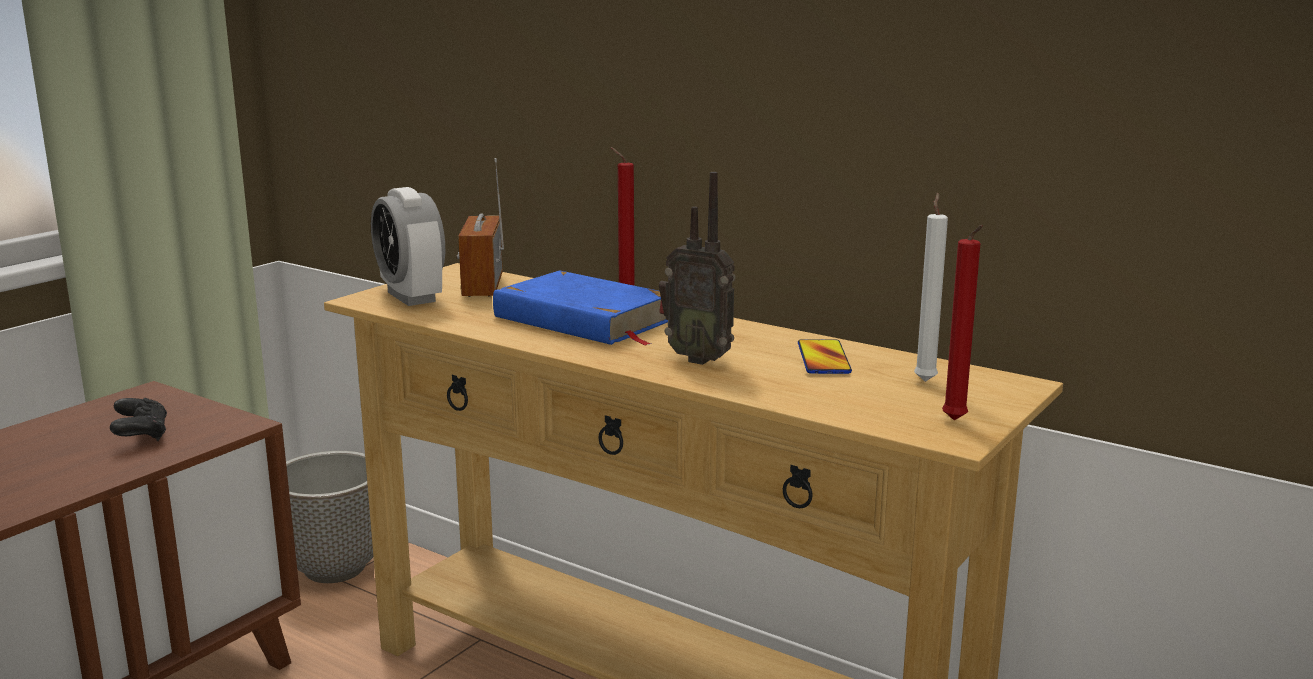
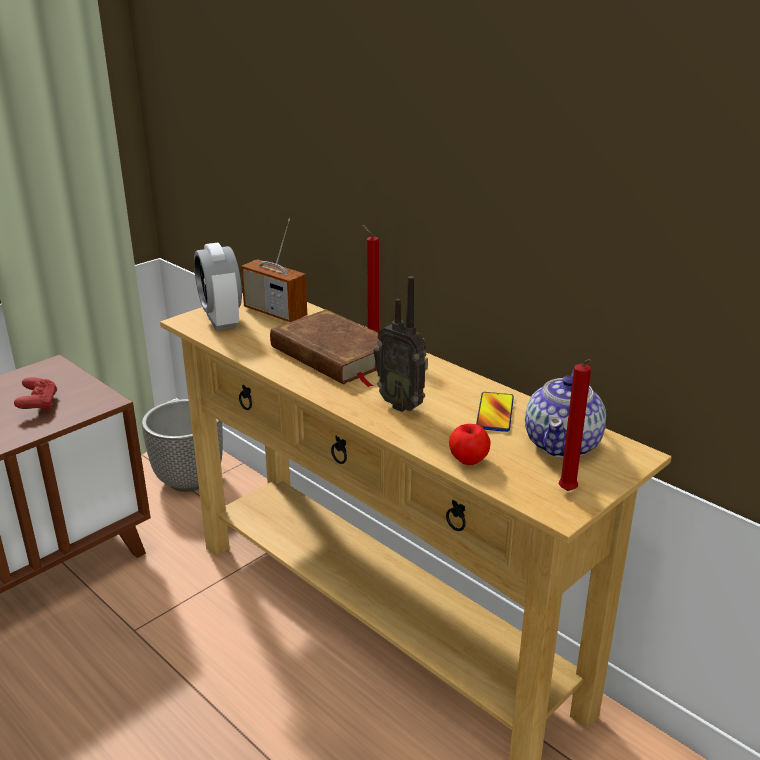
camera: 10 degrees right, 10 degrees up
black game controller [110,398,167,441] -> red game controller [14,377,57,412]
radio [457,158,504,297] -> radio turned 60 degrees counterclockwise [241,218,307,322]
blue book [493,271,668,346] -> brown book [270,309,380,387]
white candle [914,193,948,382] -> teapot [525,369,606,458]
none -> apple [449,424,490,465]

